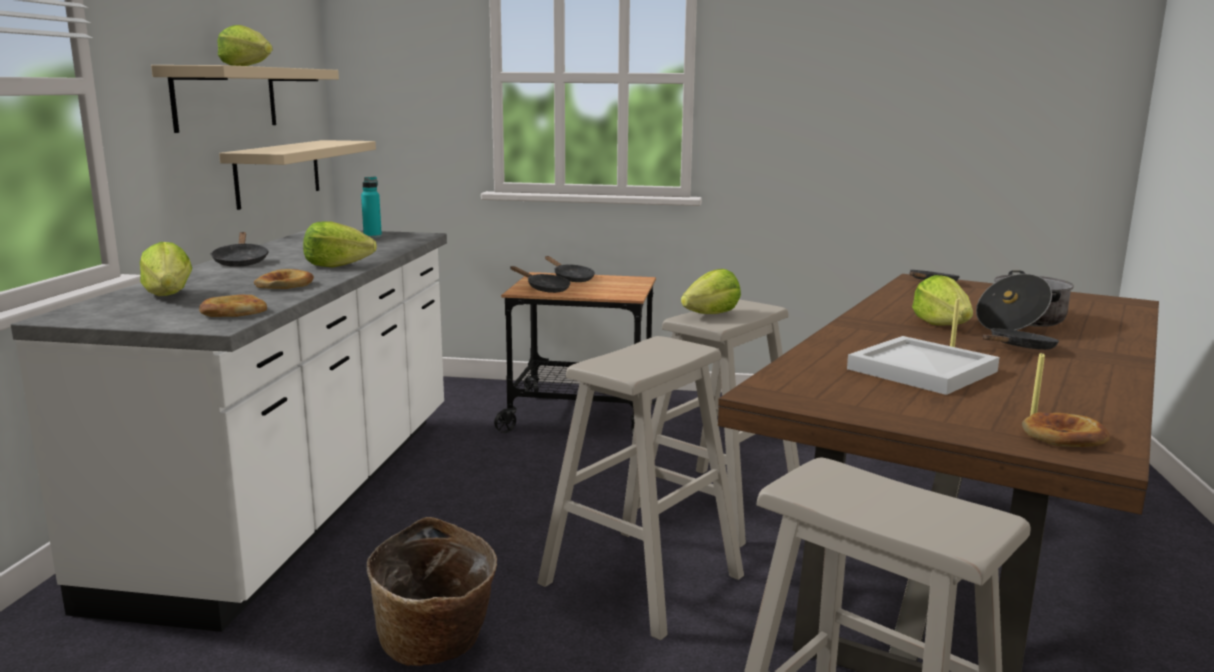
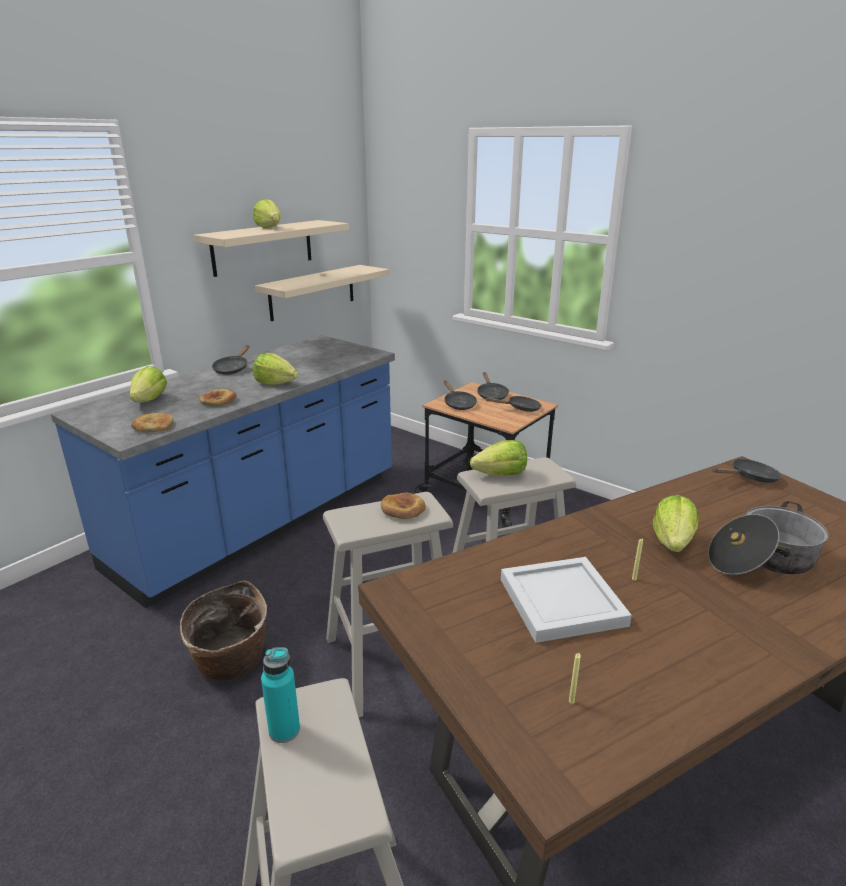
camera: 30 degrees right, 10 degrees up
white counter [11,230,447,632] -> blue counter [51,335,395,608]
turquoise bottle [361,177,382,238] -> turquoise bottle moved to [261,647,300,743]
black frying pan [983,328,1059,350] -> black frying pan moved to [486,396,542,412]
bread [1022,413,1110,447] -> bread moved to [381,493,426,519]

